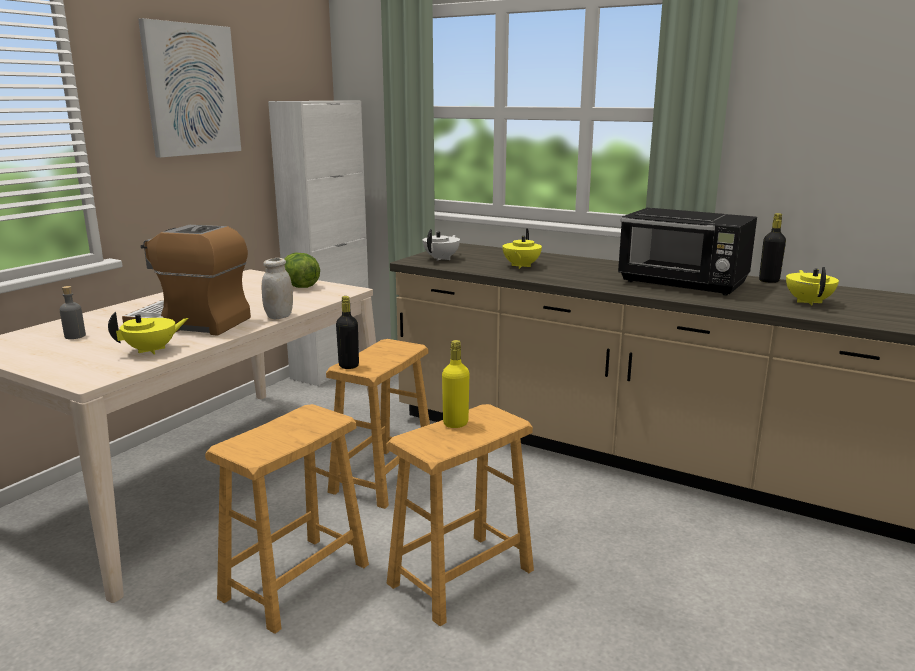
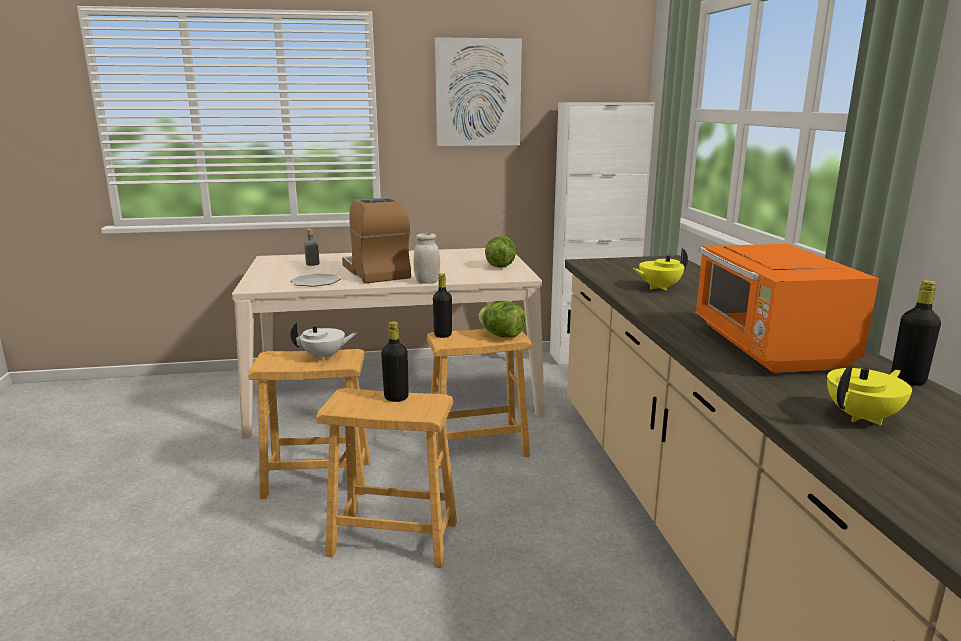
camera: 50 degrees right, 0 degrees up
yellow teapot [108,312,189,355] -> plate [290,273,341,287]
white teapot [423,229,460,261] -> white teapot moved to [290,322,357,361]
yellow bottle [442,340,469,428] -> black bottle [381,321,409,402]
black microwave [618,208,757,296] -> orange microwave [695,244,879,374]
none -> lettuce [478,301,526,338]

